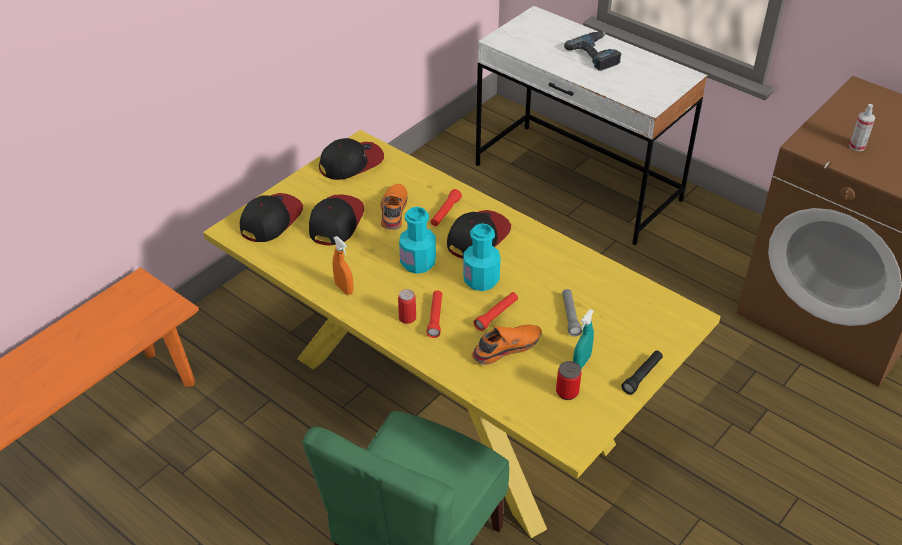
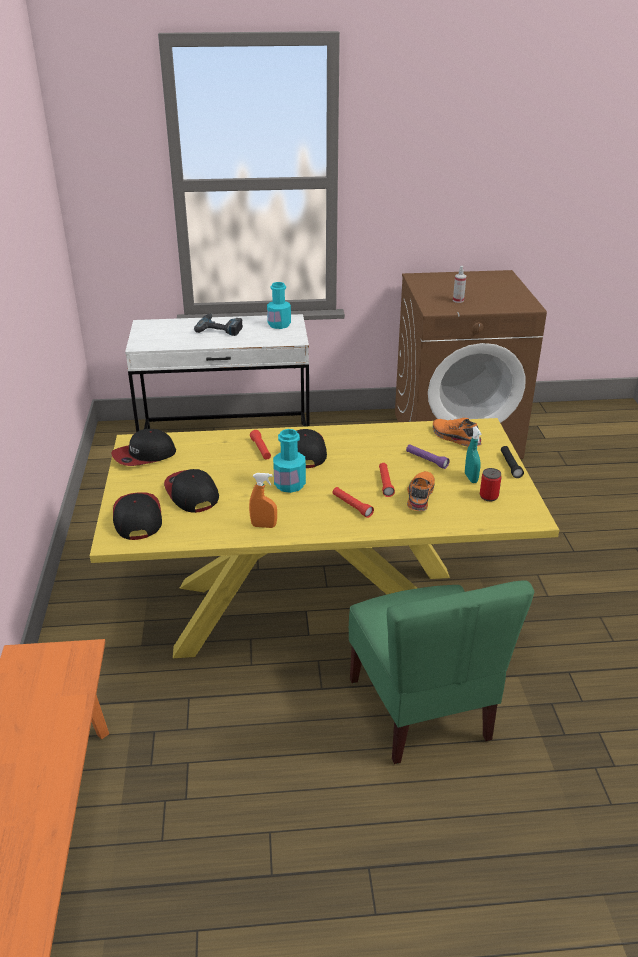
camera: 45 degrees left, 10 degrees down
cap [319,138,384,180] -> cap turned 135 degrees counterclockwise [111,429,176,466]
orange shoe [380,184,407,230] -> orange shoe moved to [433,418,482,447]
can [398,289,416,324] -> none
turquoise bottle [463,223,501,291] -> turquoise bottle moved to [267,282,291,329]
grey flashlight [562,289,582,337] -> purple flashlight [406,444,450,469]

